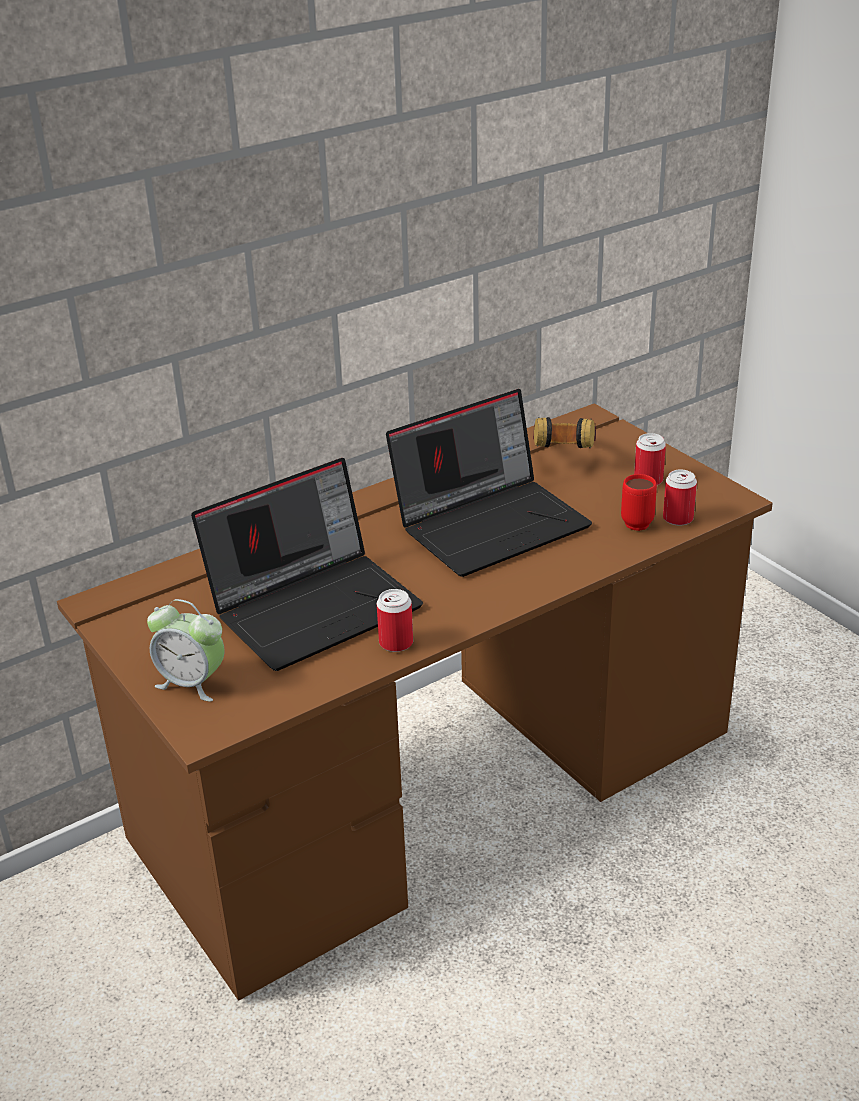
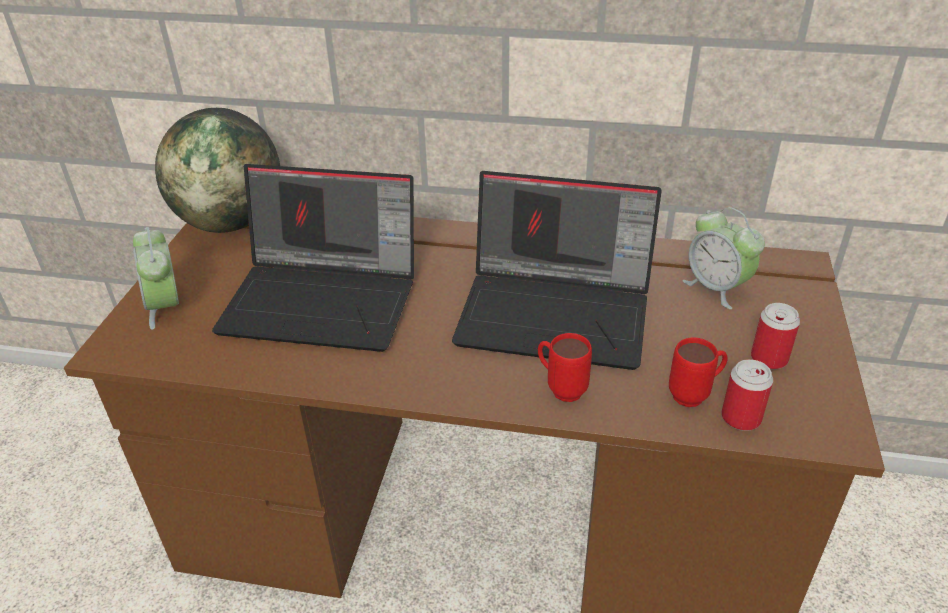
camera: 45 degrees right, 5 degrees up
can [377,589,413,652] -> none
headphones [533,417,596,448] -> alarm clock [682,207,765,309]
none -> globe [155,108,280,233]
none -> red mug [538,333,592,402]

